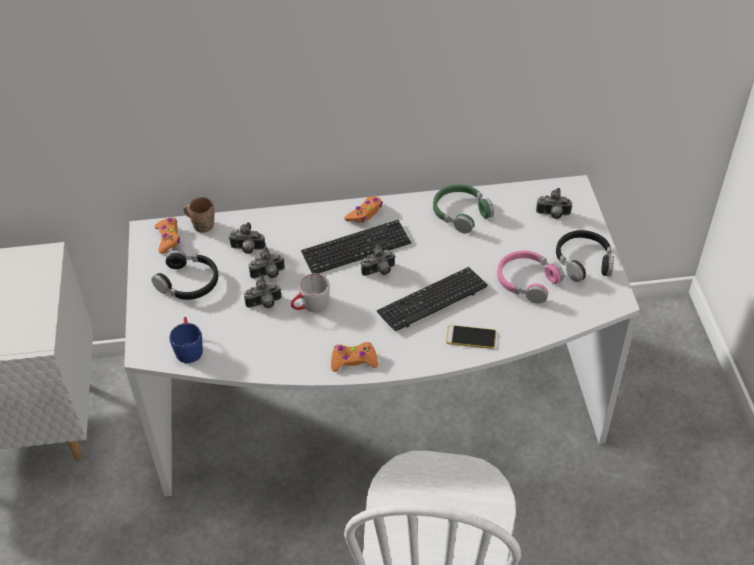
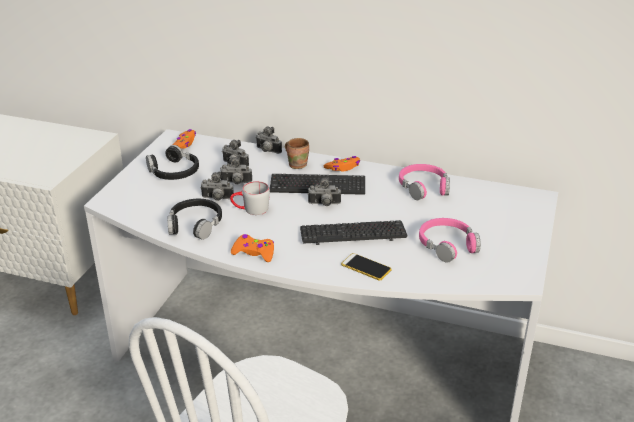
camera: 25 degrees right, 15 degrees down
blue mug [170,317,203,363] -> none
brown mug [183,197,214,233] -> brown mug moved to [285,138,309,169]
green headphones [433,185,494,233] -> pink headphones [399,164,450,200]
camera [536,188,572,219] -> camera moved to [256,126,282,154]
black headphones [556,230,614,282] -> black headphones moved to [167,199,222,240]

